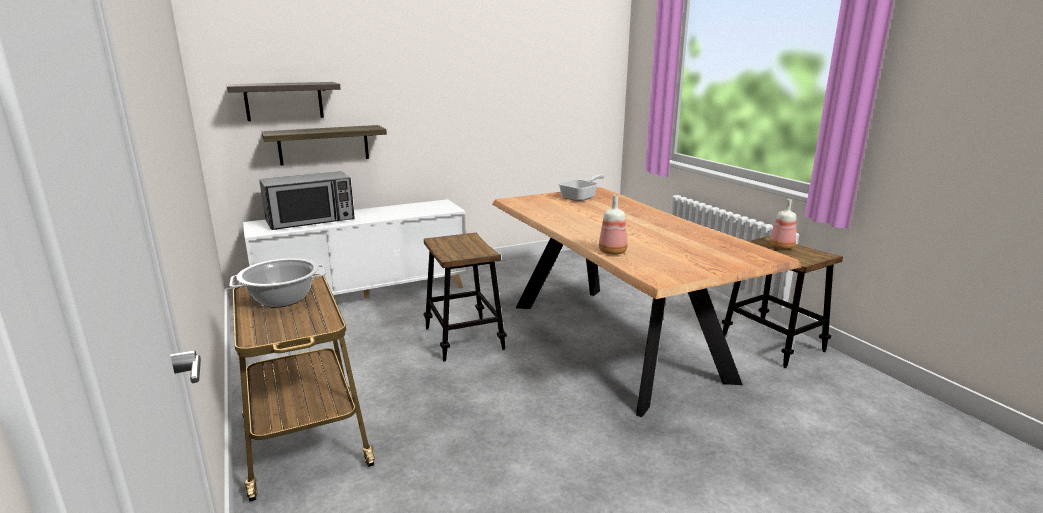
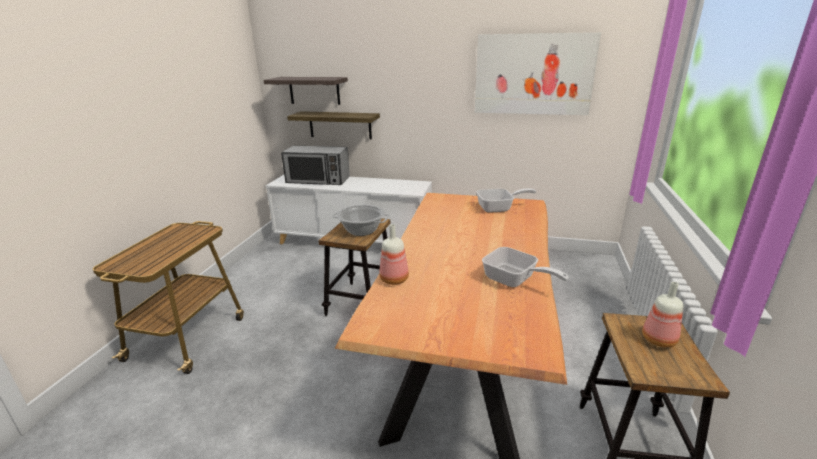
camera: 40 degrees right, 5 degrees up
cooking pot [229,258,327,308] -> cooking pot moved to [332,204,390,236]
none -> picture [475,32,601,115]
none -> frying pan [482,247,568,287]

